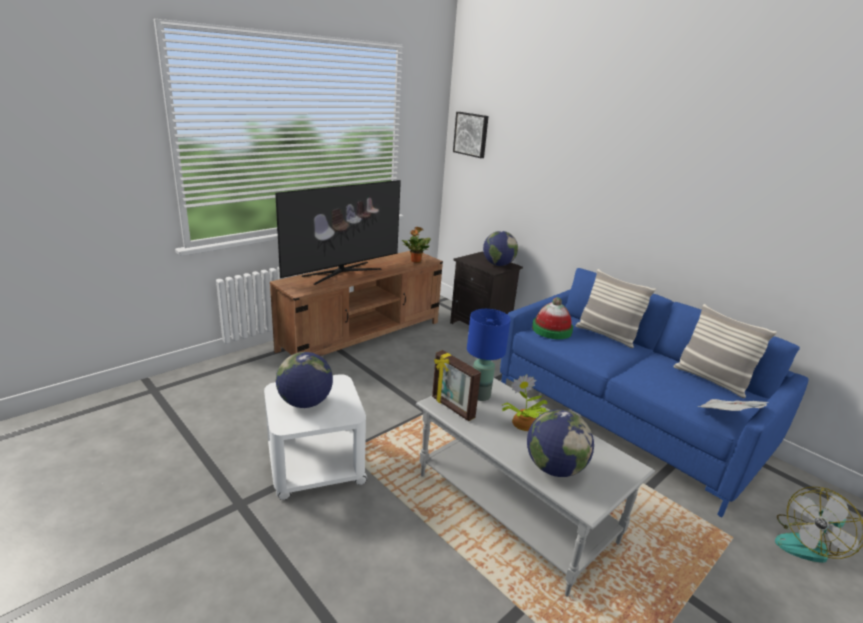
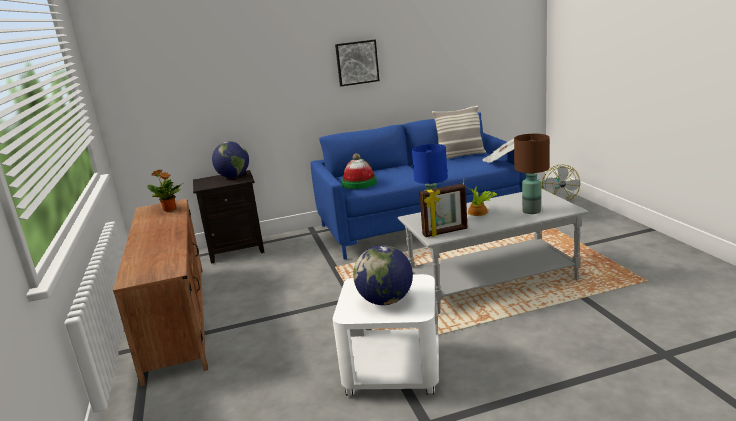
camera: 60 degrees left, 5 degrees down
television [275,180,401,285] -> none
picture [453,112,489,158] -> picture moved to [335,40,380,86]
globe [527,409,594,477] -> brown table lamp [514,134,549,214]
pillow [575,269,656,348] -> none

